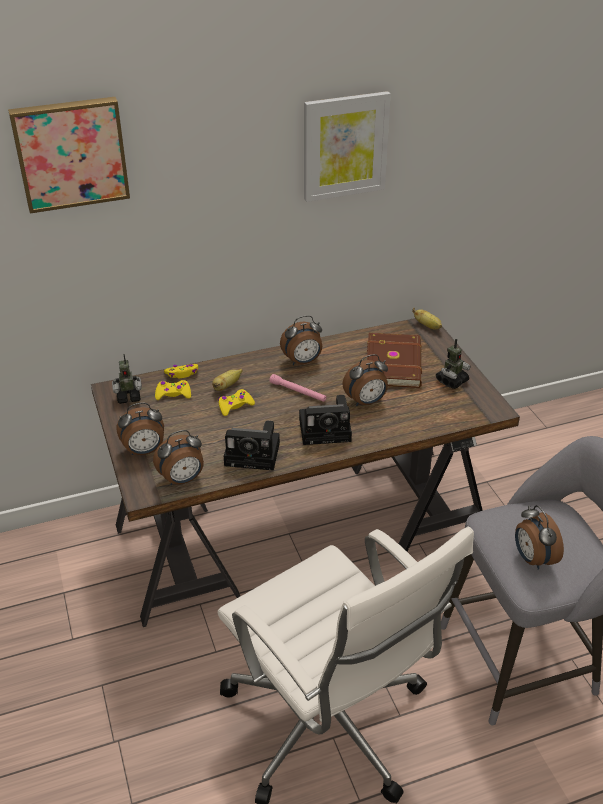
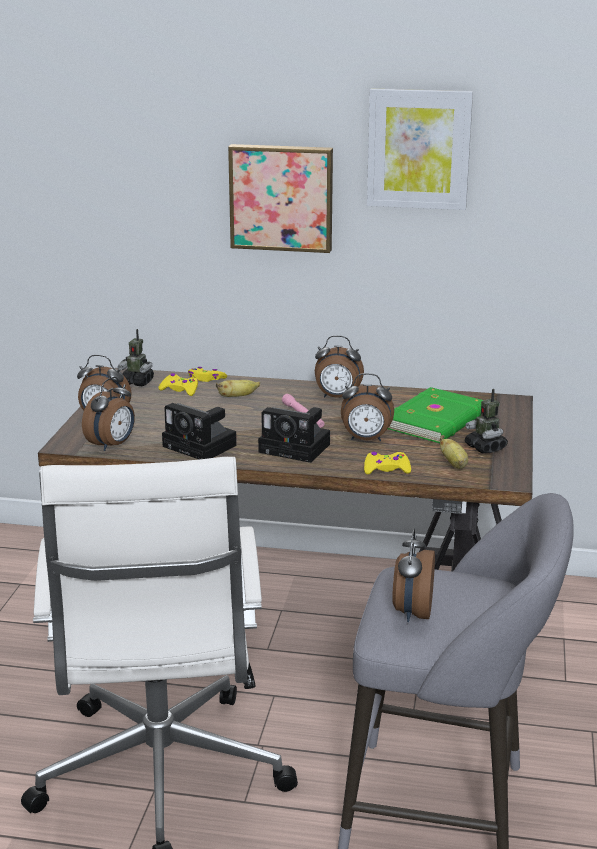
camera: 30 degrees right, 15 degrees down
picture [8,97,130,214] -> picture moved to [228,144,333,253]
alarm clock [153,430,204,485] -> alarm clock turned 60 degrees counterclockwise [82,377,135,451]
yellow game controller [218,389,255,416] -> yellow game controller moved to [364,452,411,474]
brown book [367,333,422,388] -> green book [388,387,483,443]
banana [412,308,442,330] -> banana moved to [439,435,468,469]
toy robot [436,339,471,389] -> toy robot turned 75 degrees clockwise [465,389,508,454]

